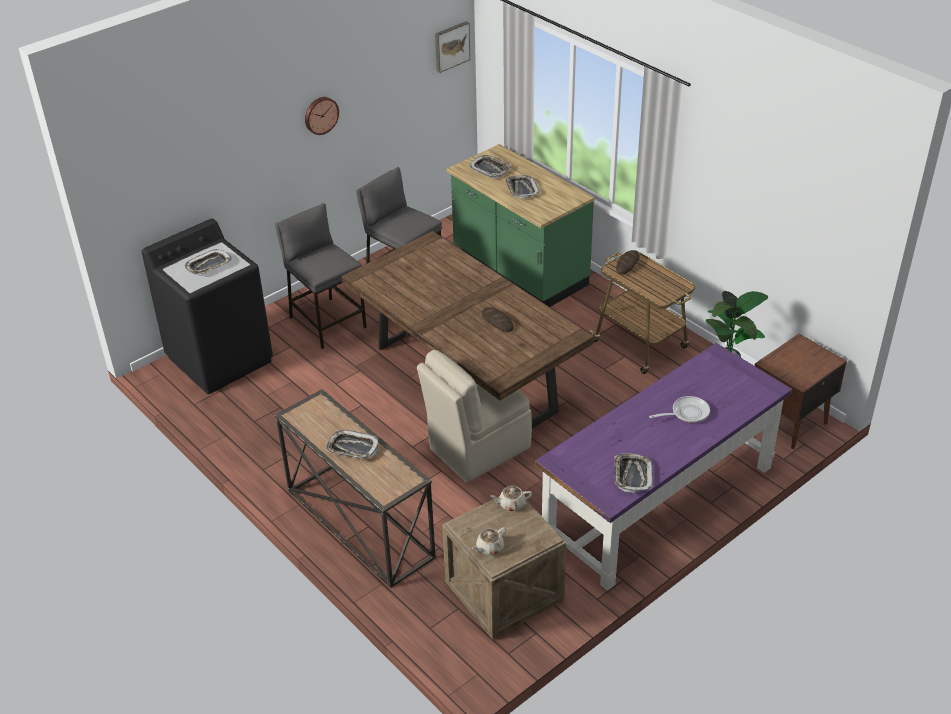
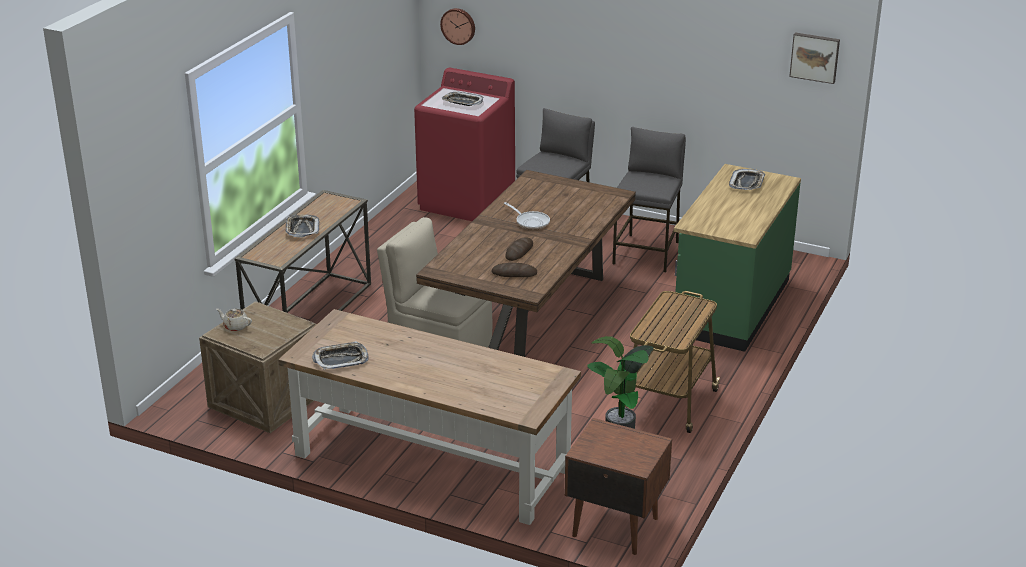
camera: 65 degrees right, 10 degrees down
black washing machine [141,219,273,394] -> red washing machine [414,68,515,221]
wall clock [305,97,339,135] -> wall clock moved to [440,8,475,45]
beige teapot [490,486,532,511] -> none
tray [505,175,540,198] -> none
purple desk [535,343,792,591] -> brown desk [278,309,581,525]
bread [616,250,640,274] -> bread moved to [492,263,537,277]
frying pan [649,396,710,423] -> frying pan moved to [504,202,550,230]

